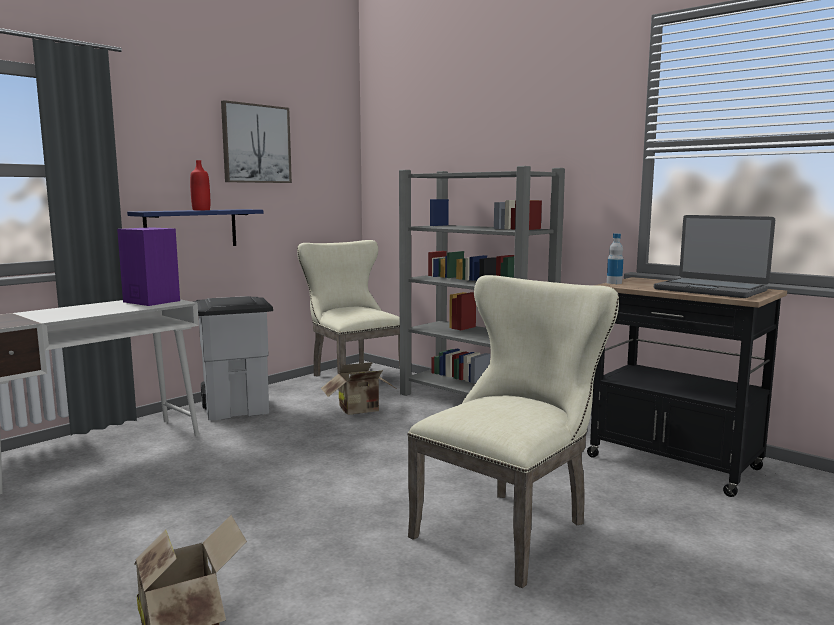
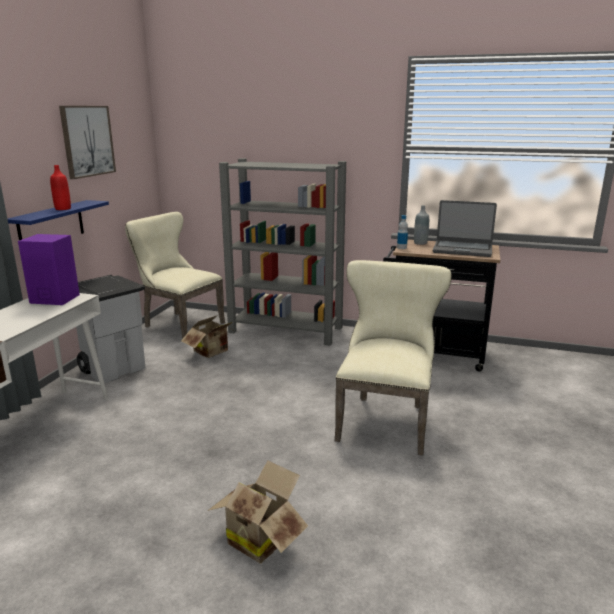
camera: 25 degrees left, 10 degrees up
none -> grey bottle [414,205,429,245]

